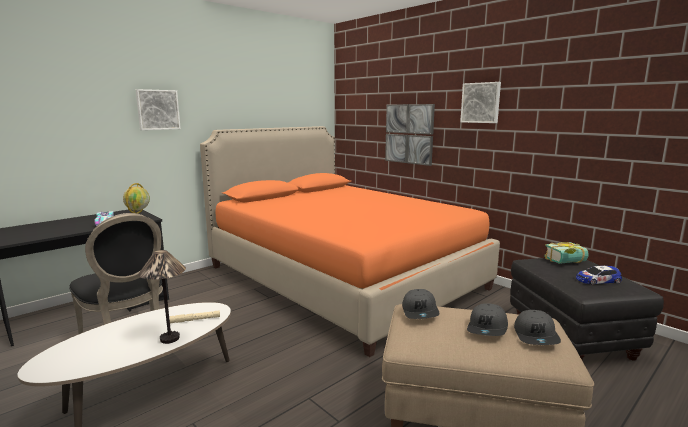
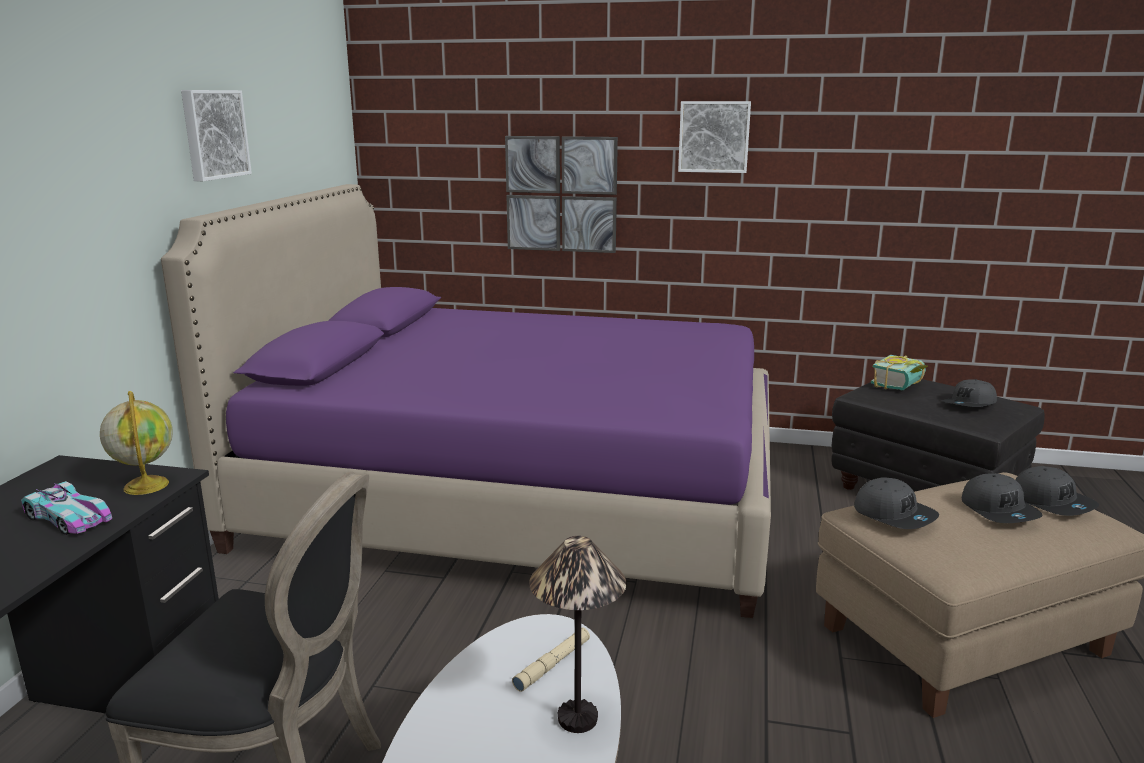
camera: 35 degrees left, 5 degrees up
picture [136,89,181,130] -> picture moved to [181,90,252,181]
orange bed [200,126,500,357] -> purple bed [161,184,771,618]
toy car [576,266,622,285] -> grey cap [942,379,997,407]

